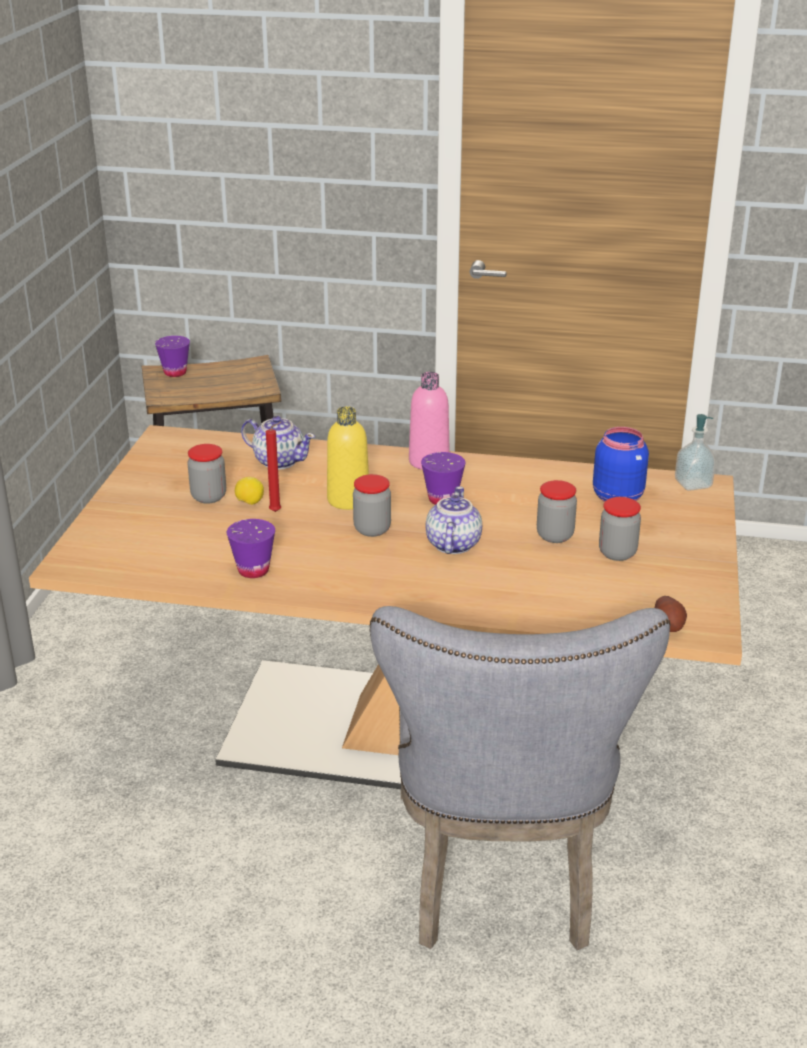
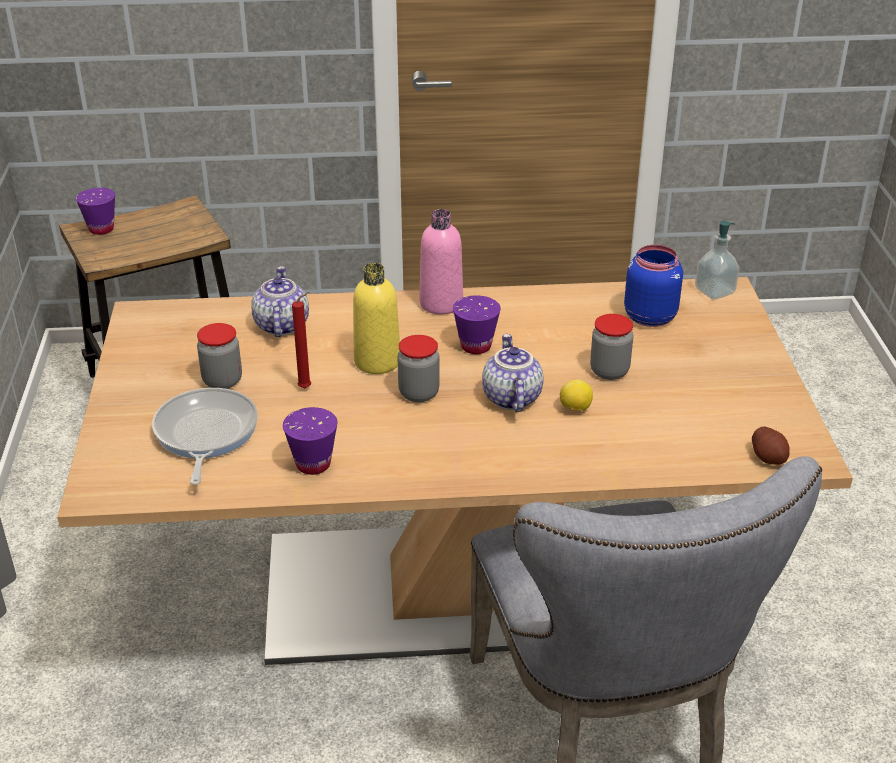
camera: 15 degrees left, 5 degrees up
lemon [235,477,264,505] -> lemon moved to [560,380,593,411]
teapot [241,416,315,470] -> teapot turned 105 degrees counterclockwise [251,266,309,337]
jar [599,497,641,561] -> none
none -> frying pan [152,388,258,485]

